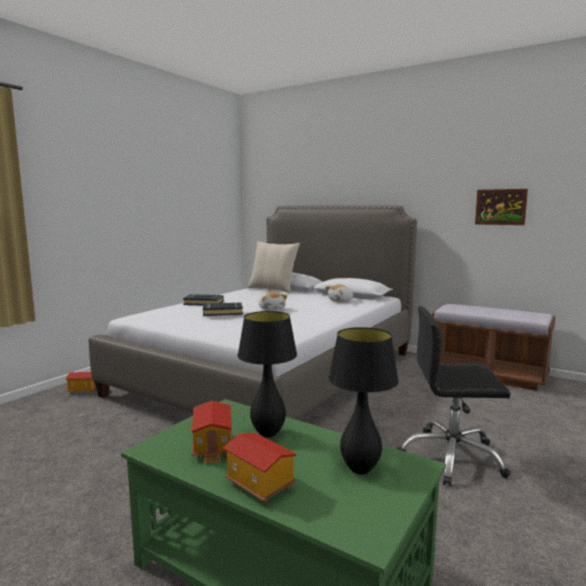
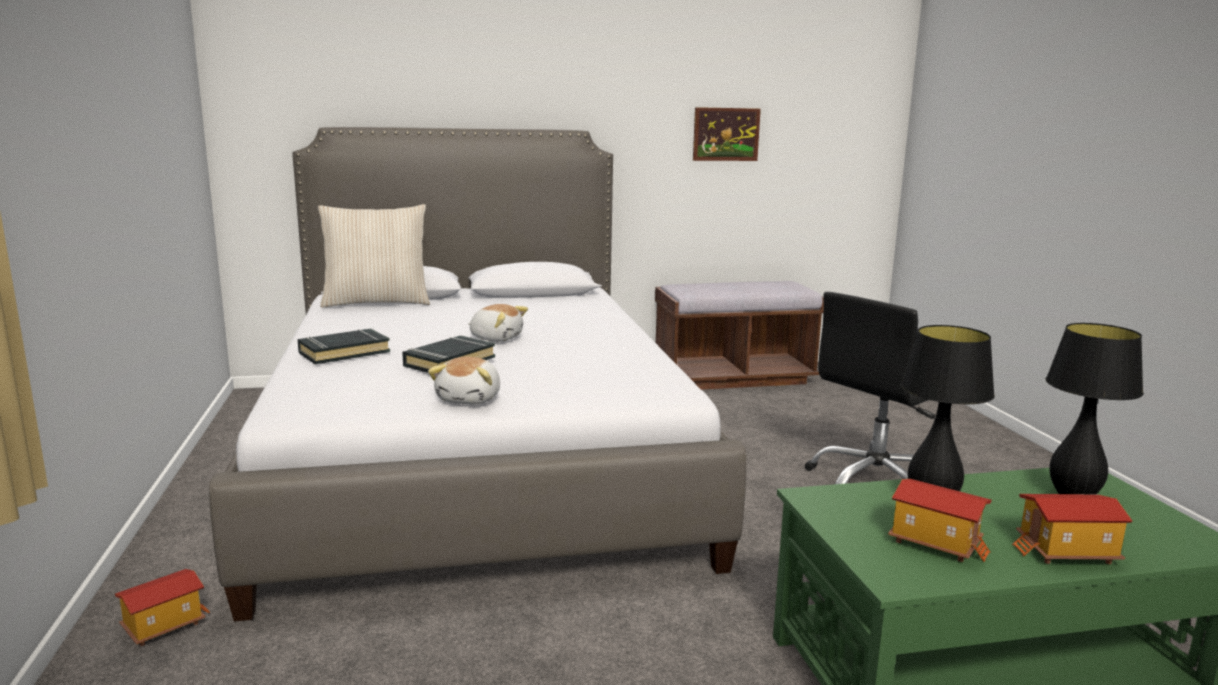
camera: 45 degrees left, 5 degrees up
plush toy [325,285,353,302] -> plush toy moved to [428,357,500,404]

